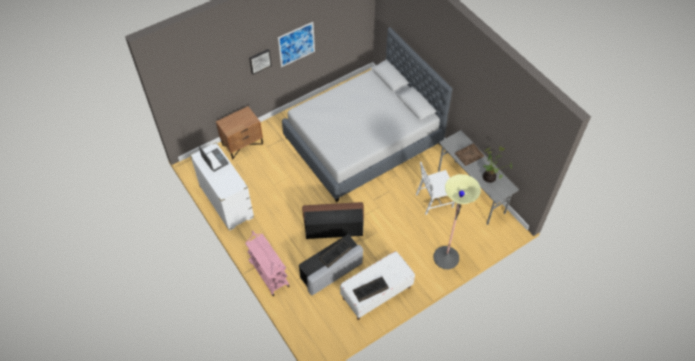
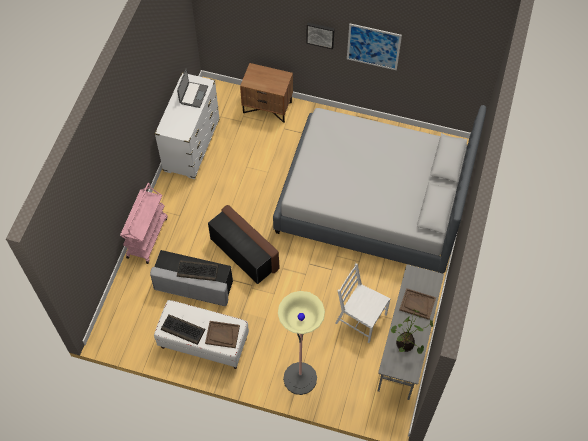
camera: 50 degrees right, 5 degrees up
none -> brown tray [205,321,240,348]

